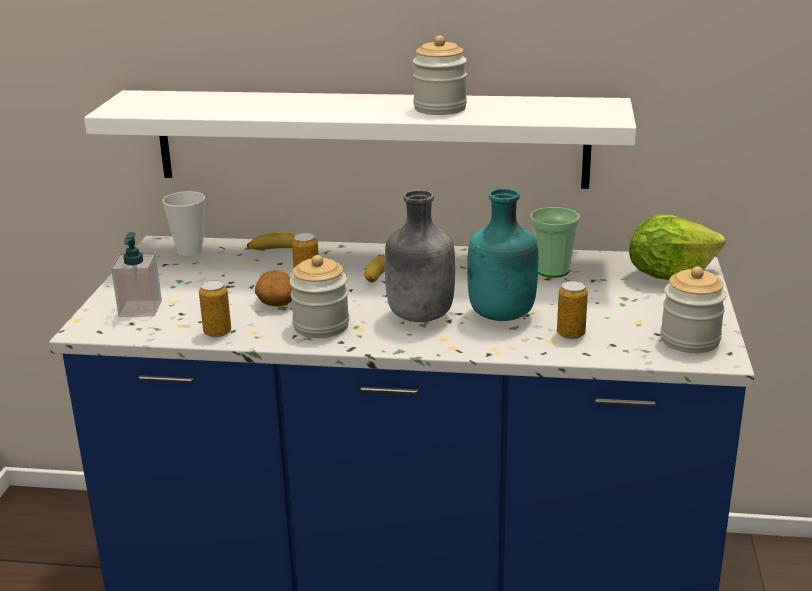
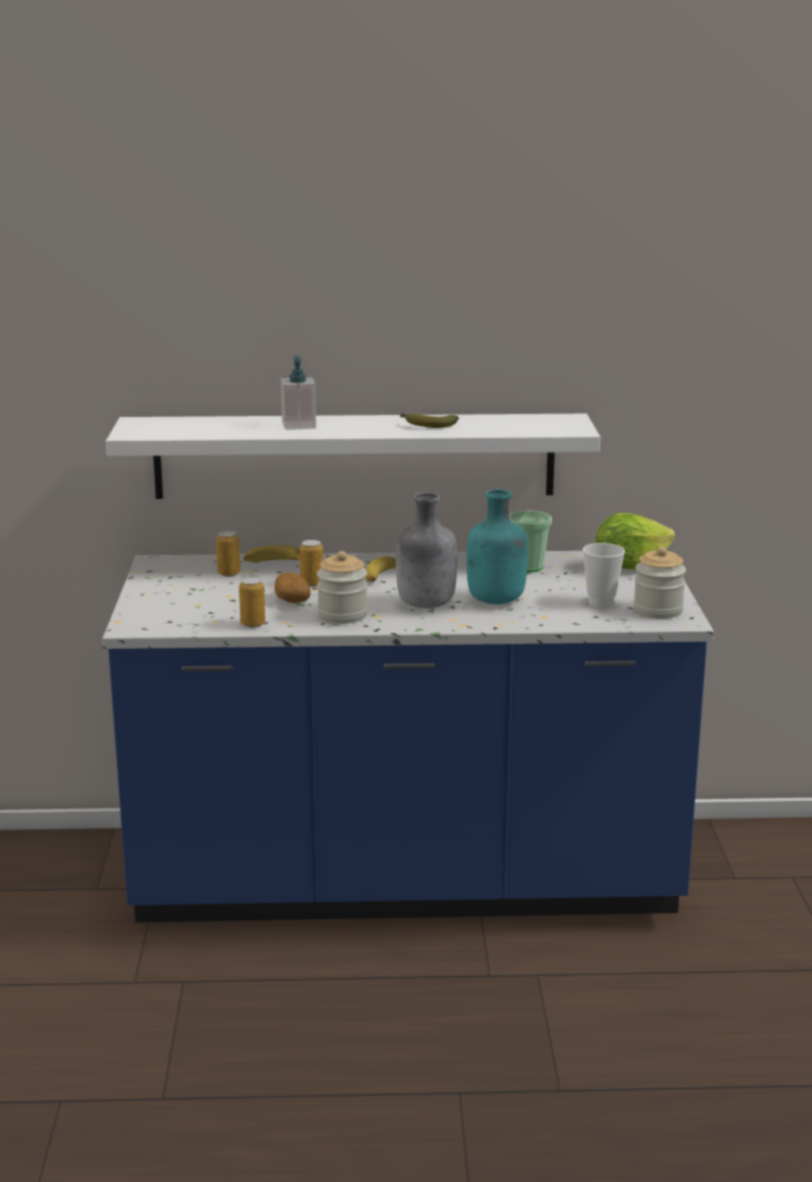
camera: 10 degrees left, 5 degrees down
soap dispenser [111,232,162,317] -> soap dispenser moved to [281,355,316,430]
cup [163,191,205,256] -> cup moved to [582,543,625,607]
jar [413,36,467,115] -> banana [400,413,459,428]
can [557,281,588,339] -> can moved to [216,530,240,577]

